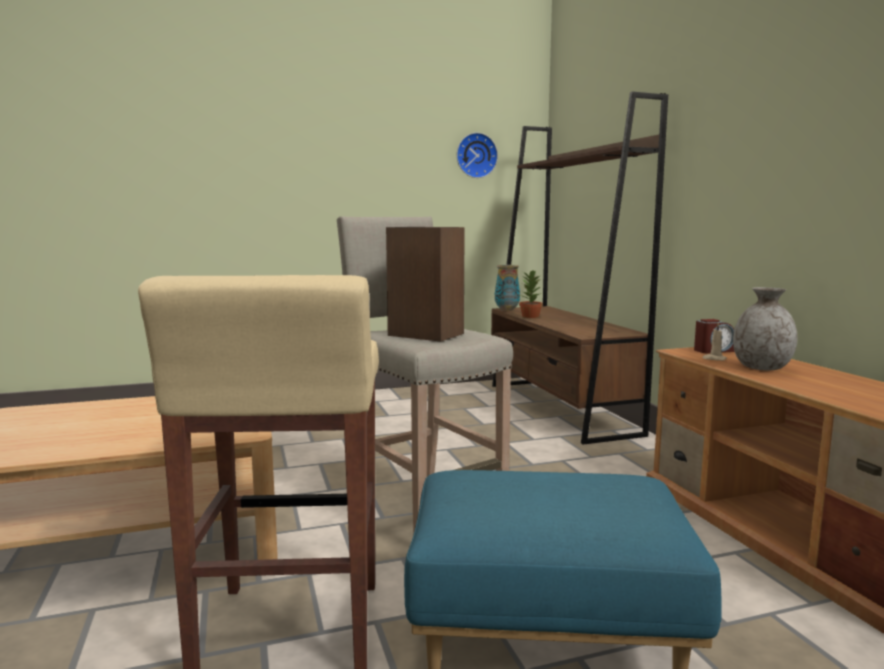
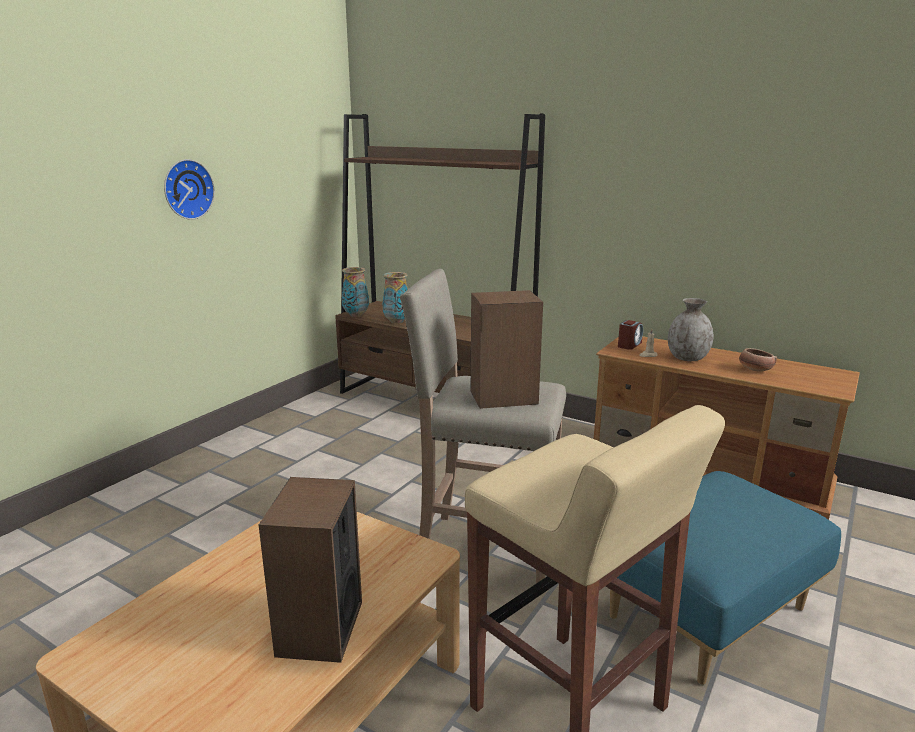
camera: 40 degrees left, 10 degrees up
wall clock [457,132,498,178] -> wall clock moved to [164,159,215,220]
potted plant [519,271,543,318] -> vase [382,272,408,324]
none -> speaker [259,477,362,663]
none -> bowl [739,348,777,371]

